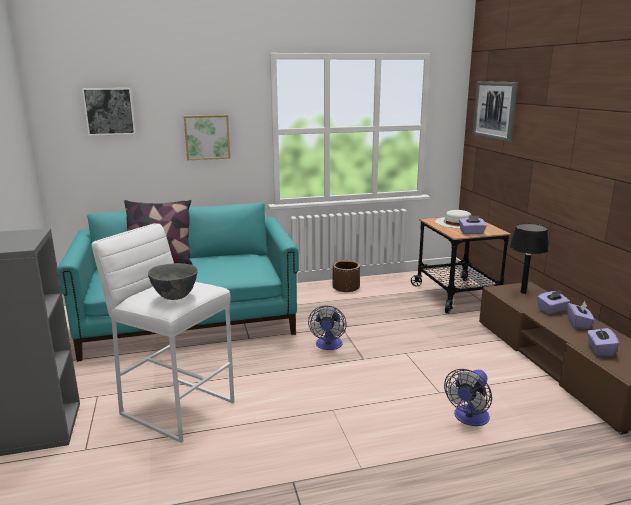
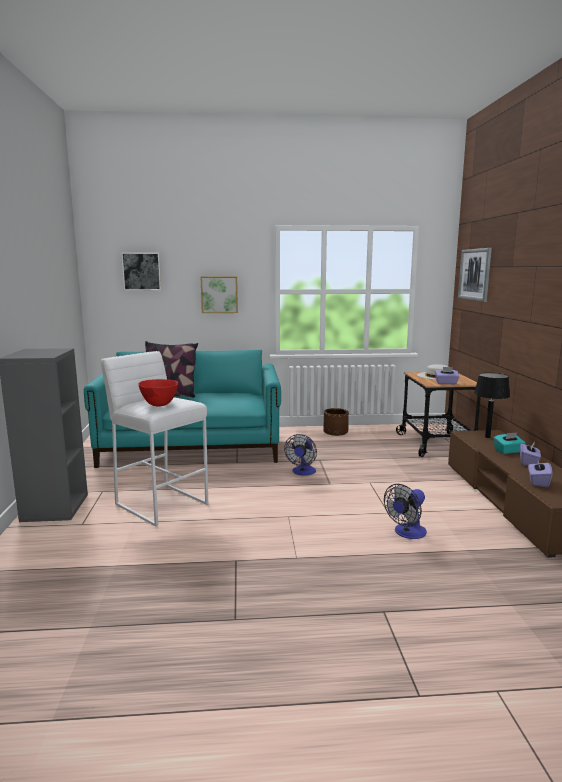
camera: 10 degrees right, 5 degrees down
grey bowl [148,263,198,300] -> red bowl [139,379,178,406]
purple tissue box [537,291,570,314] -> turquoise tissue box [494,433,526,454]

